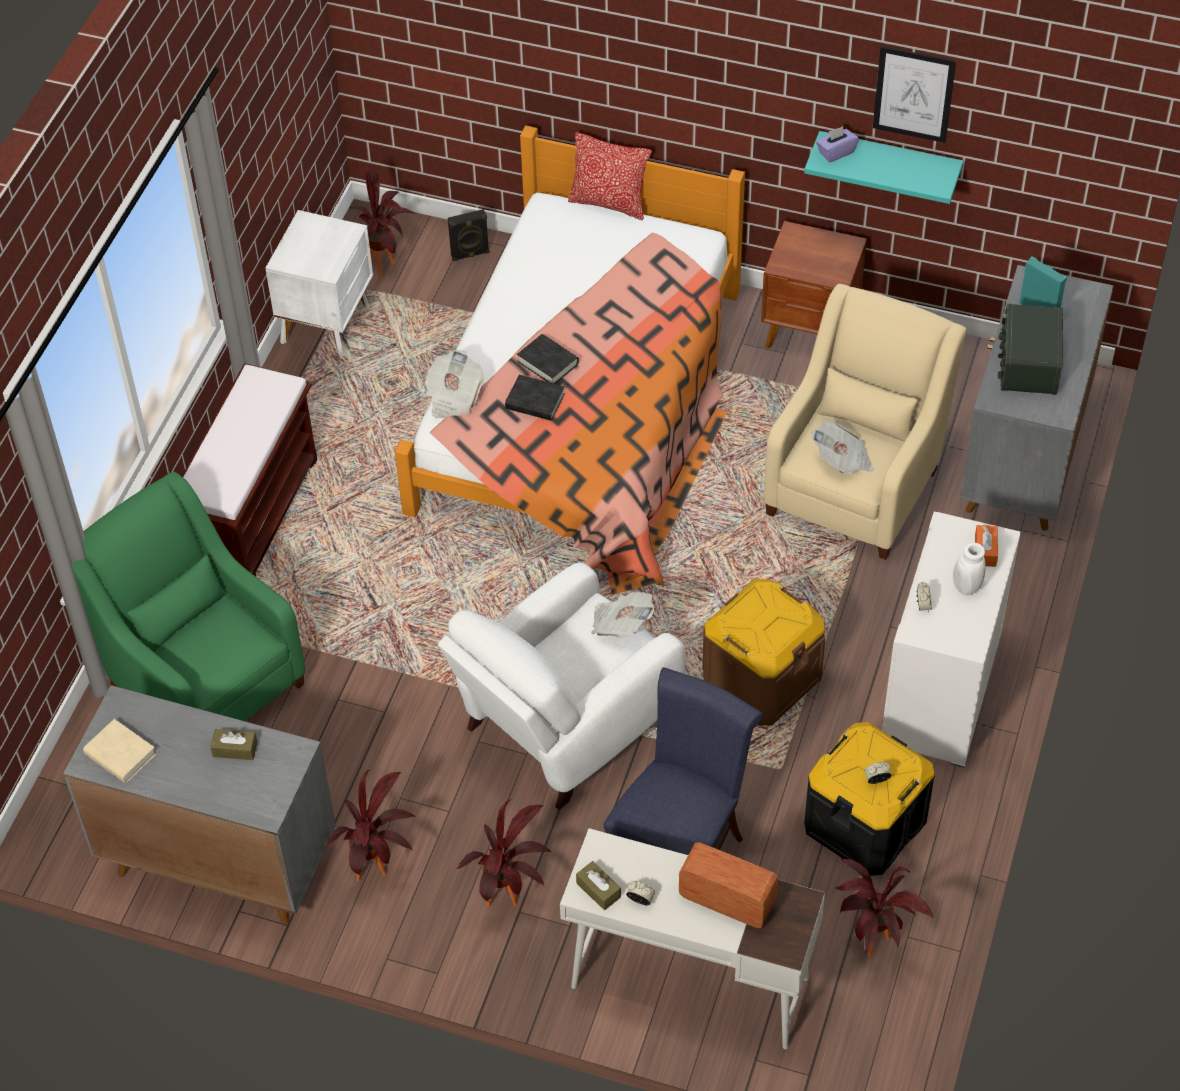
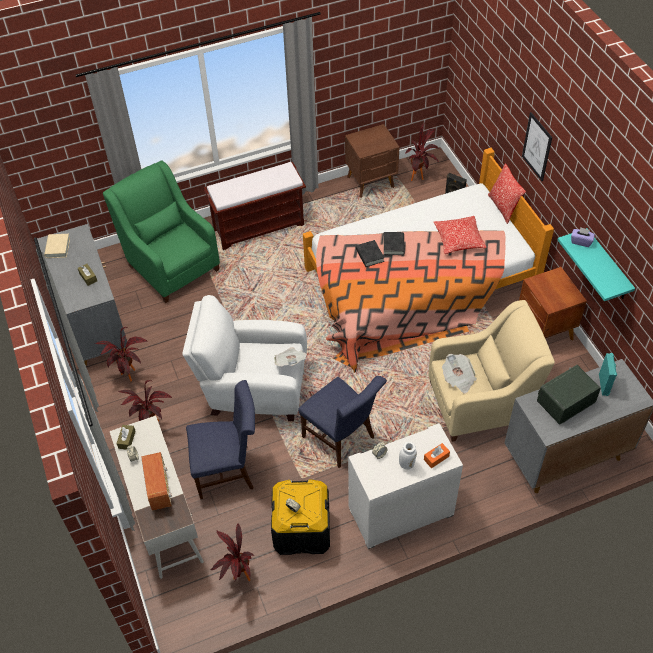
camera: 50 degrees right, 0 degrees up
green armchair [72,471,305,721] -> green armchair turned 45 degrees counterclockwise [103,161,220,303]
white nightstand [265,210,373,357] -> brown nightstand [345,124,400,198]
newspaper [424,350,484,418] -> none
brown storage box [702,579,825,726] -> blue chair [298,376,387,468]
picture [873,46,956,143] -> picture moved to [522,112,552,181]
none -> pillow [434,216,487,254]

